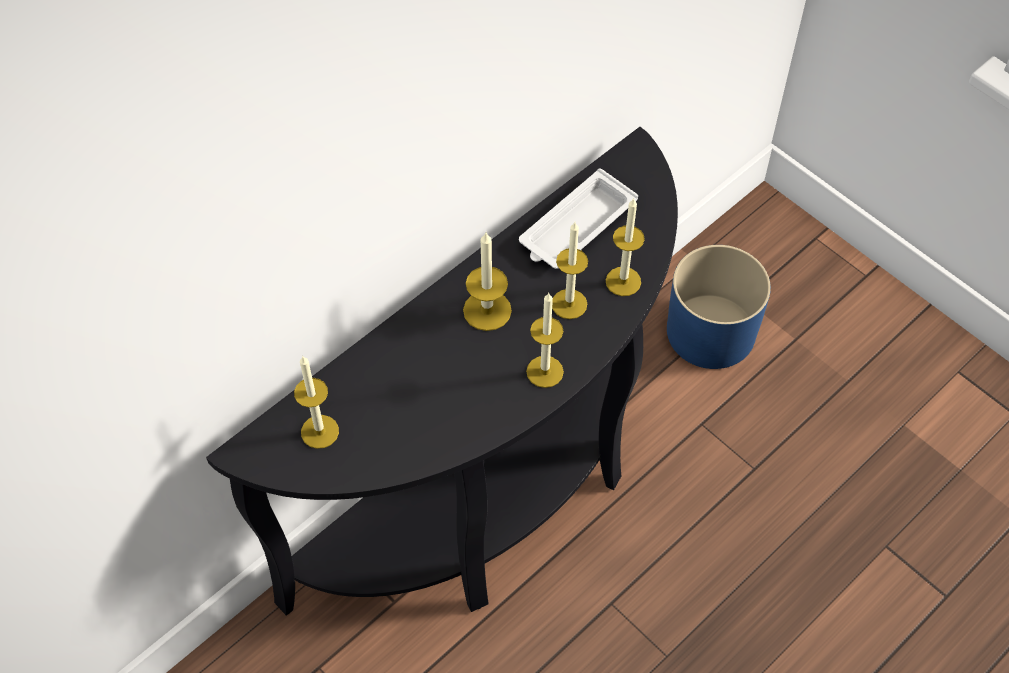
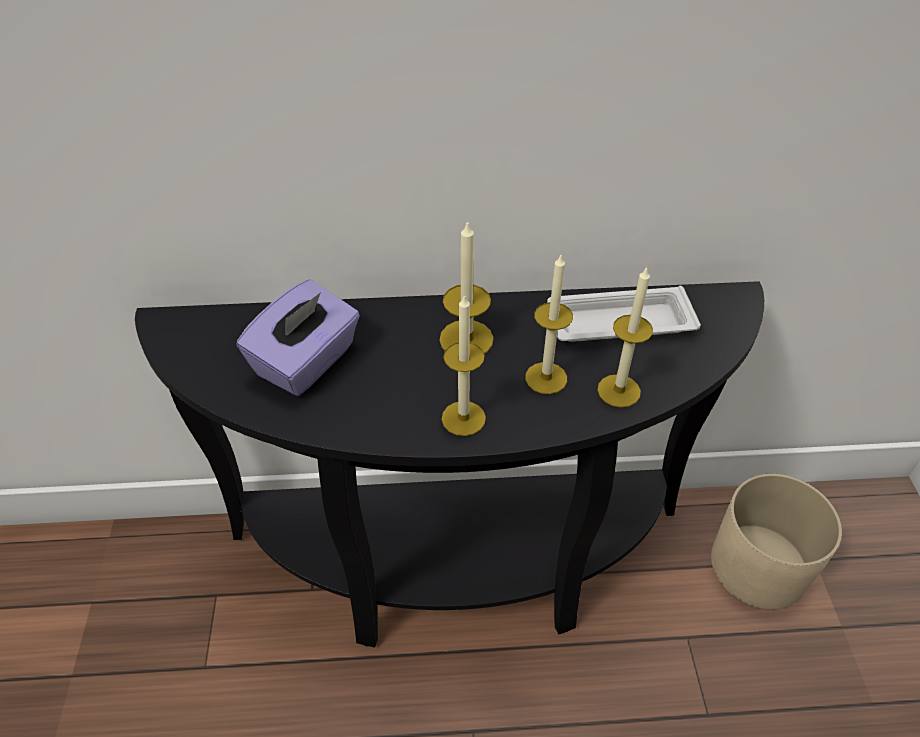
camera: 40 degrees right, 10 degrees down
candle [294,356,339,449] -> none
blue planter [667,245,771,369] -> beige planter [711,474,842,610]
none -> purple tissue box [236,279,360,396]

